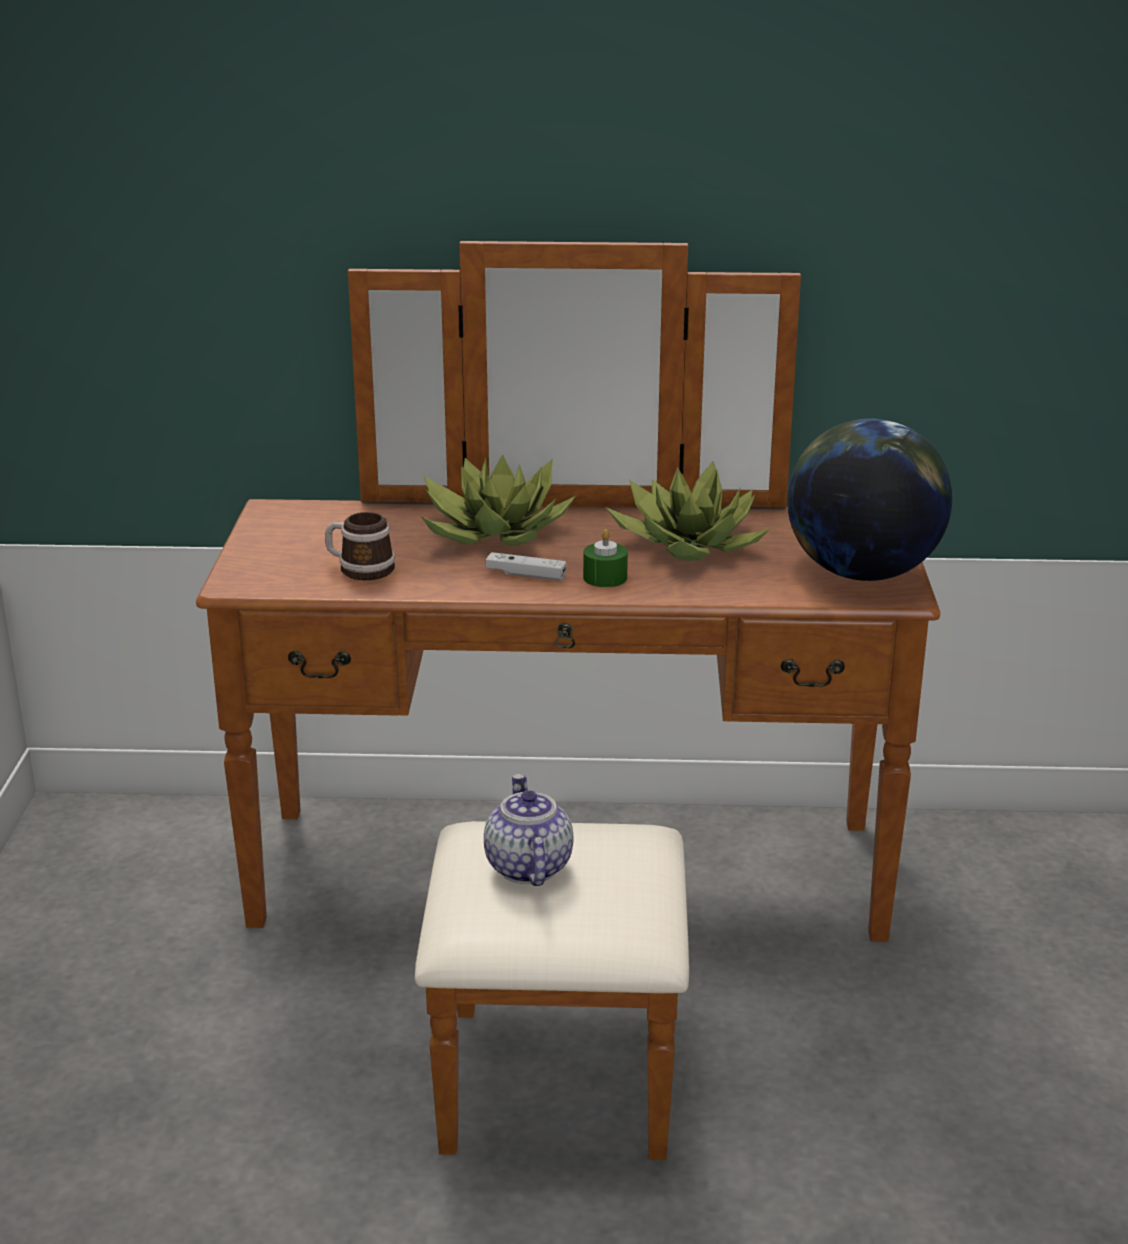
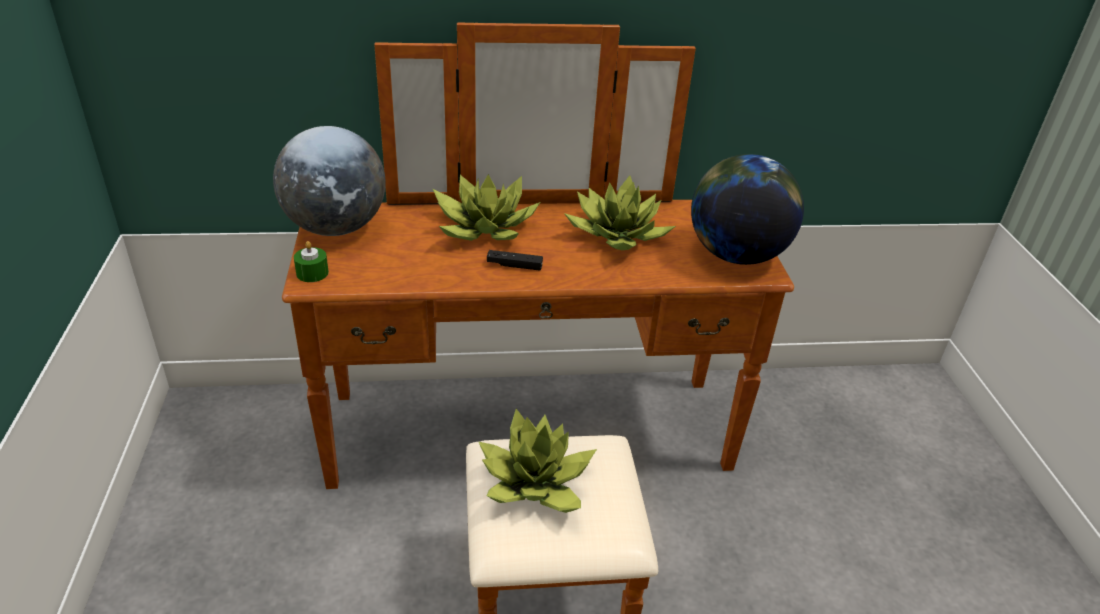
camera: 10 degrees left, 10 degrees up
mug [325,512,395,580] -> none
teapot [484,774,573,886] -> potted plant [479,409,597,513]
white game controller [486,552,566,581] -> black game controller [487,250,543,271]
green candle [583,529,628,587] -> green candle moved to [294,241,329,282]
none -> globe [273,126,386,236]

